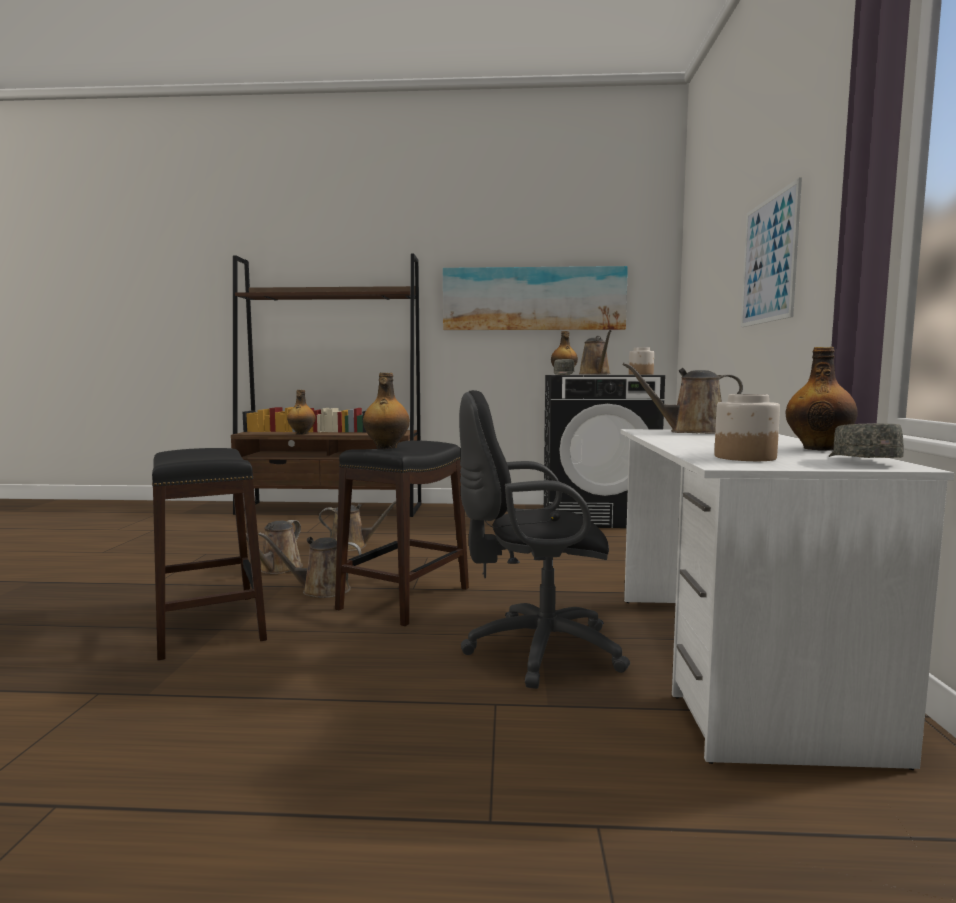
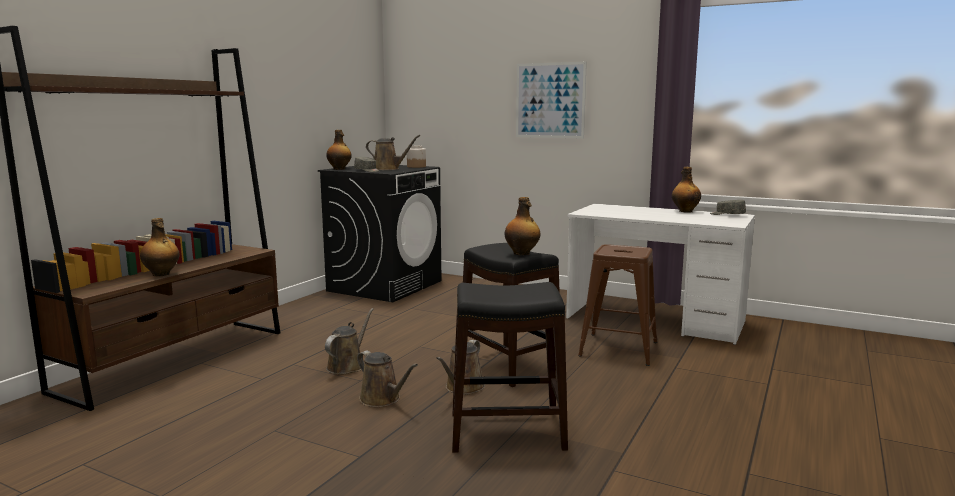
camera: 65 degrees left, 5 degrees up
picture [443,266,628,330] -> none
black office chair [459,390,630,689] -> brown stool [578,244,657,366]
brown watering can [623,363,743,434] -> none
jar [715,394,780,461] -> none

